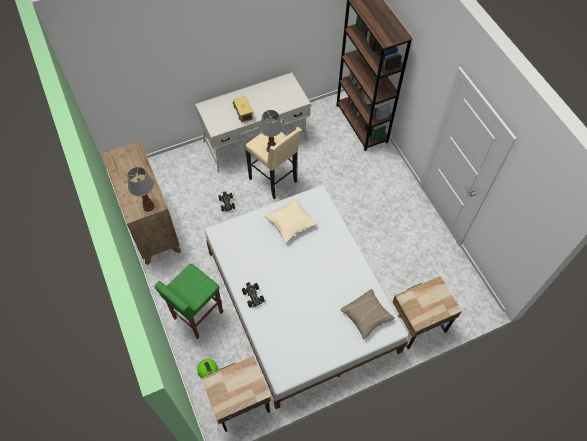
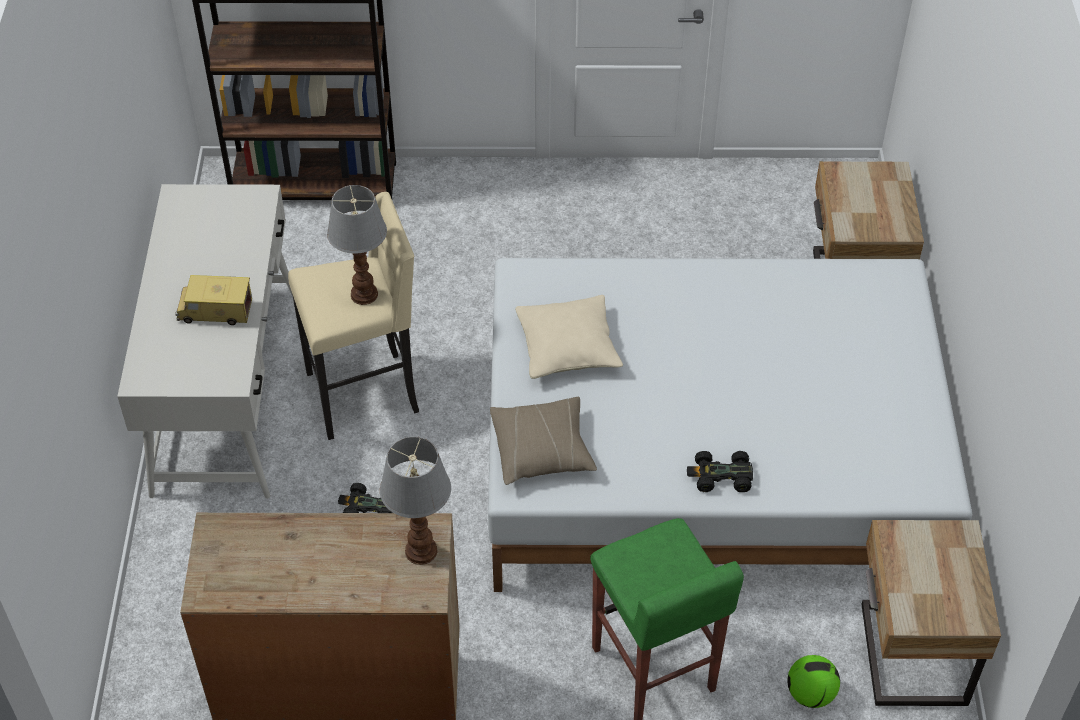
camera: 65 degrees left, 10 degrees down
beige pillow [340,289,395,339] -> beige pillow moved to [490,397,597,485]

